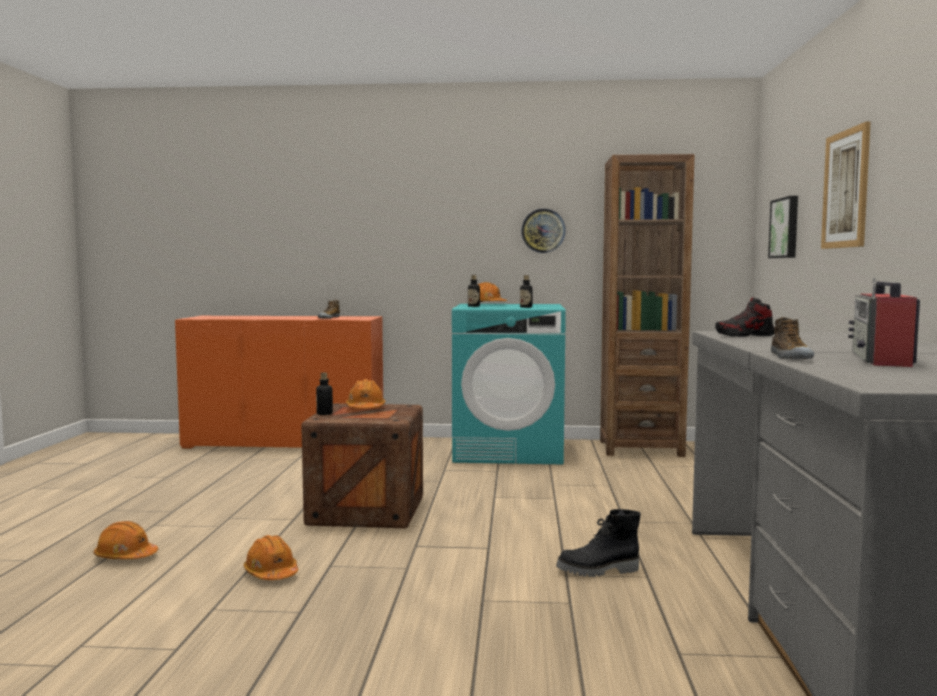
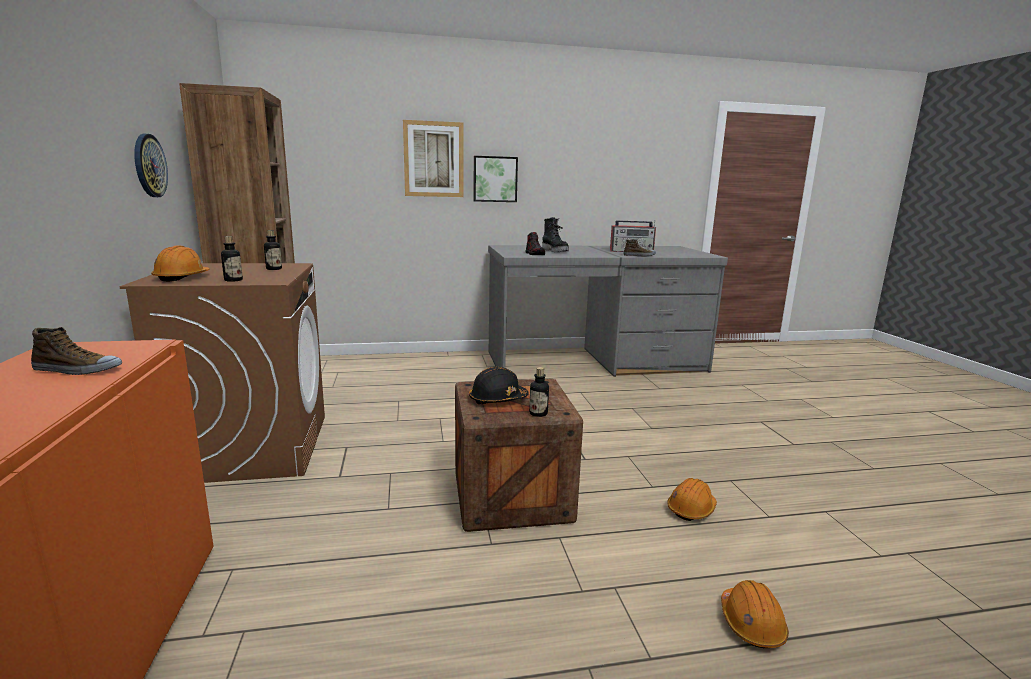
camera: 105 degrees left, 10 degrees up
orange hard hat [346,379,386,409] -> black hard hat [469,367,529,404]
turquoise washing machine [452,304,566,464] -> brown washing machine [119,263,325,483]
black boot [556,509,641,577] -> black boot moved to [542,217,569,252]
picture [768,196,798,258] -> picture moved to [474,156,518,202]

